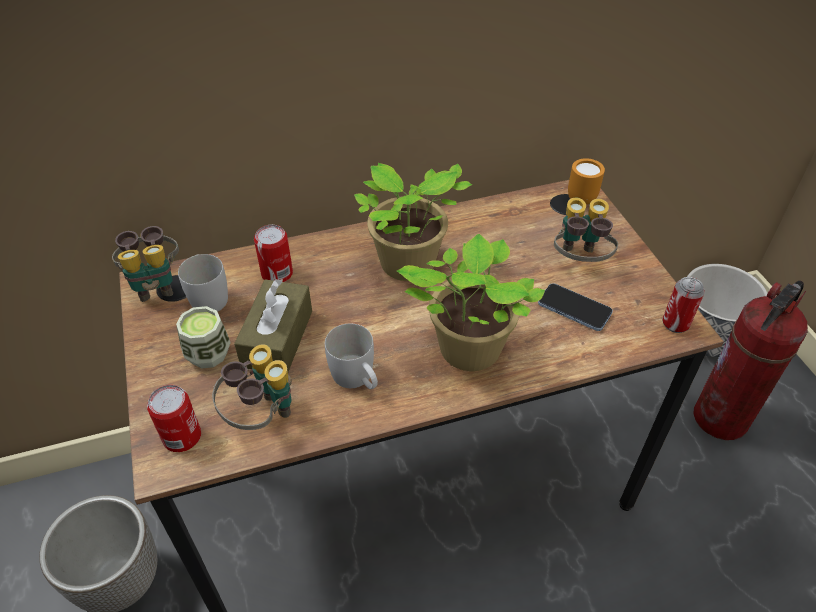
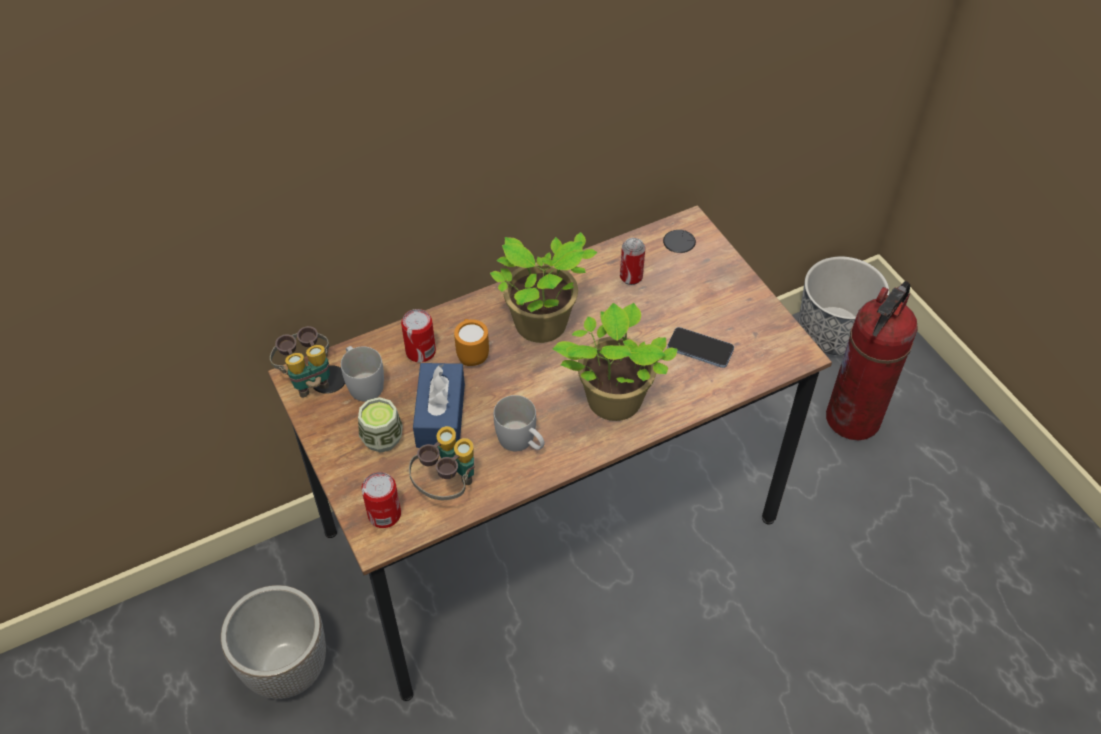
camera: 10 degrees left, 5 degrees up
brown tissue box [234,279,312,372] -> blue tissue box [413,363,465,448]
binoculars [554,198,618,262] -> none
orange mug [568,158,605,204] -> orange mug moved to [454,319,489,366]
can [662,277,705,333] -> can moved to [620,238,646,285]

